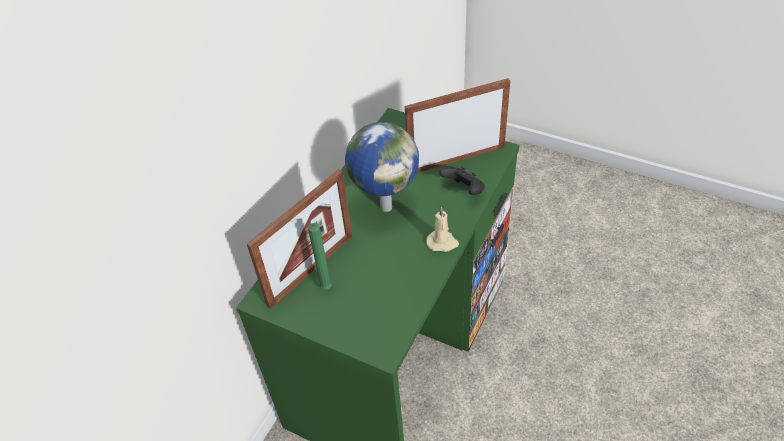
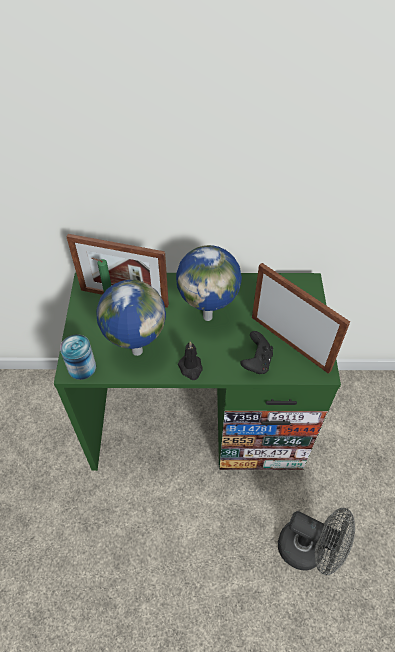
camera: 60 degrees right, 5 degrees up
beige candle [426,207,459,252] -> black candle [178,341,203,380]
none -> can [60,334,96,380]
none -> globe [96,280,166,356]
none -> grey fan [278,508,355,575]

